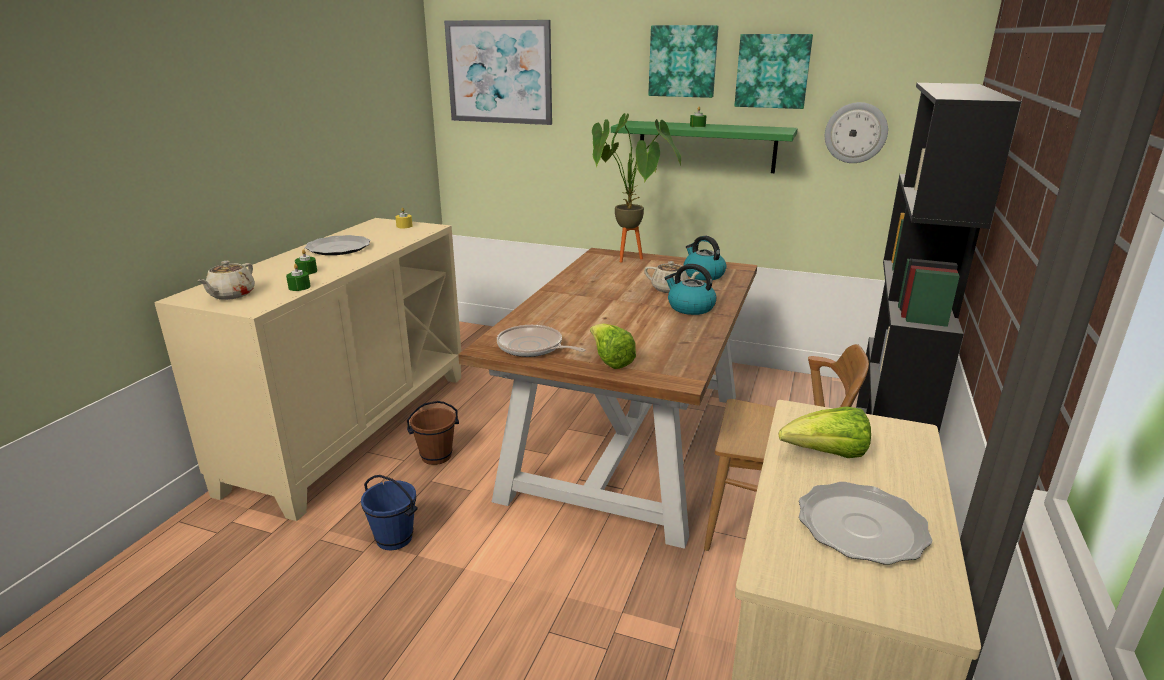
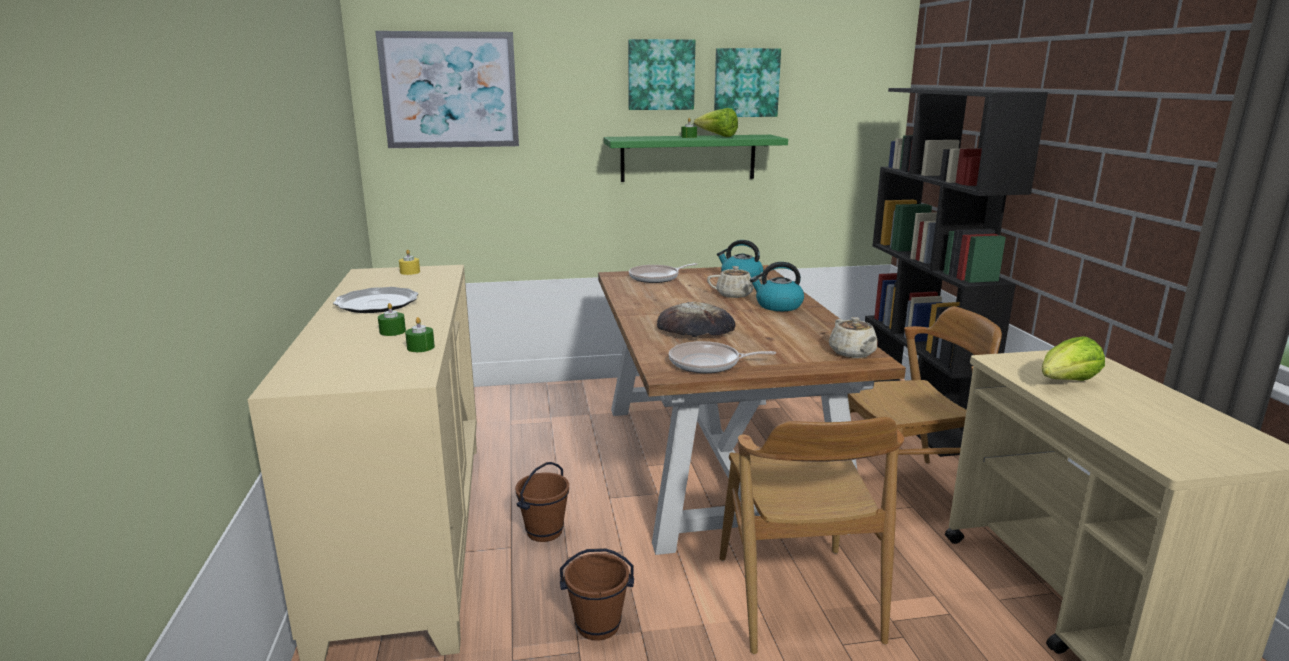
camera: 30 degrees left, 5 degrees down
beige teapot [197,261,255,300] -> beige teapot moved to [829,317,878,358]
blue bucket [361,475,418,550] -> brown bucket [560,548,634,641]
lettuce [590,323,636,369] -> lettuce moved to [694,108,738,137]
potted plant [592,113,681,262] -> frying pan [629,263,698,283]
plate [799,482,932,565] -> none
wall clock [825,102,888,163] -> none
none -> bread [657,302,735,338]
none -> brown chair [719,417,904,654]

